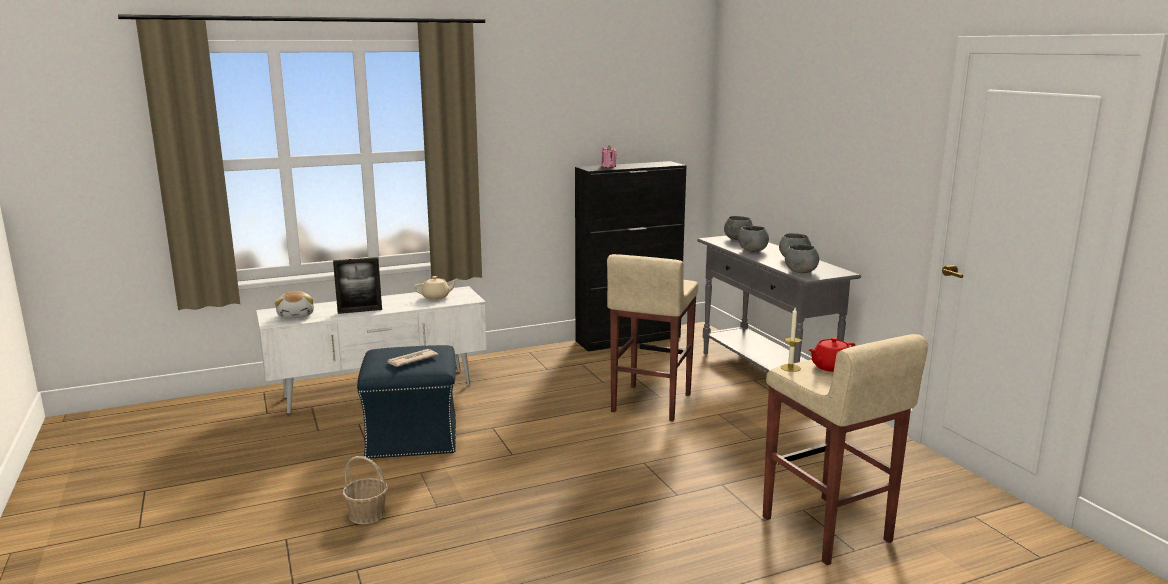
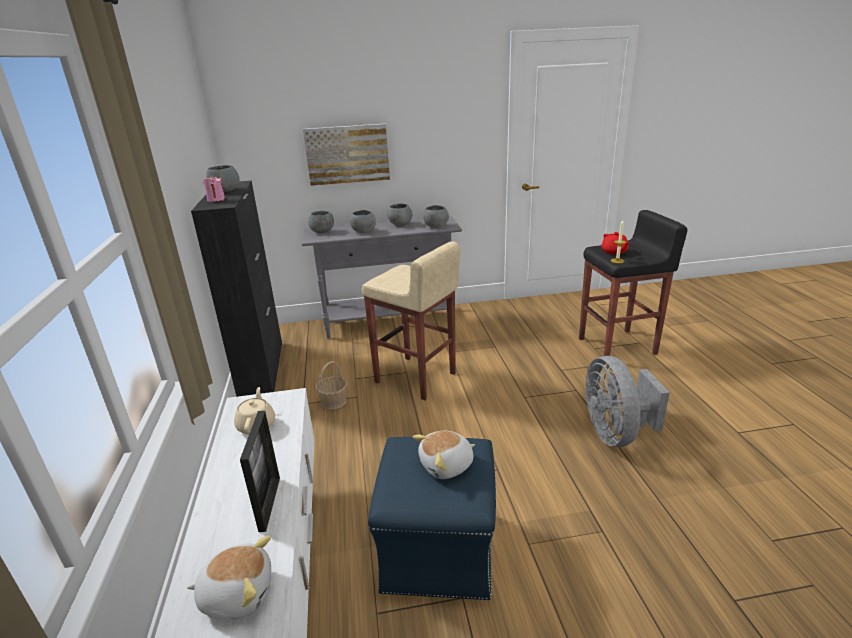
camera: 75 degrees left, 10 degrees up
basket [343,456,388,524] -> basket moved to [315,361,347,409]
newspaper [388,349,438,367] -> plush toy [413,431,475,479]
beige stool [763,334,928,565] -> black stool [579,210,687,363]
none -> grey bowl [206,165,239,192]
none -> picture [303,124,390,186]
none -> grey fan [585,356,670,447]

